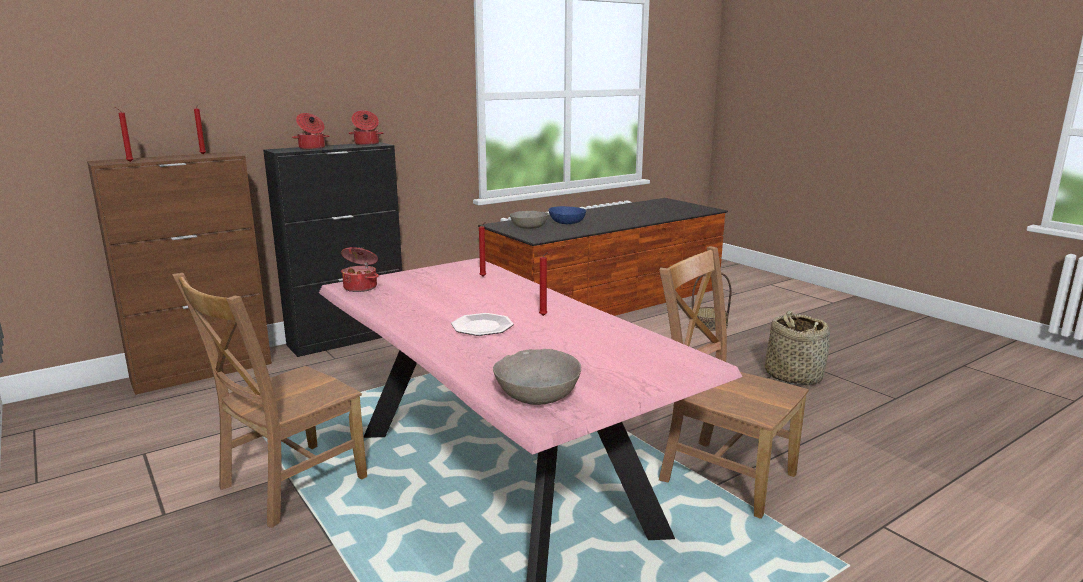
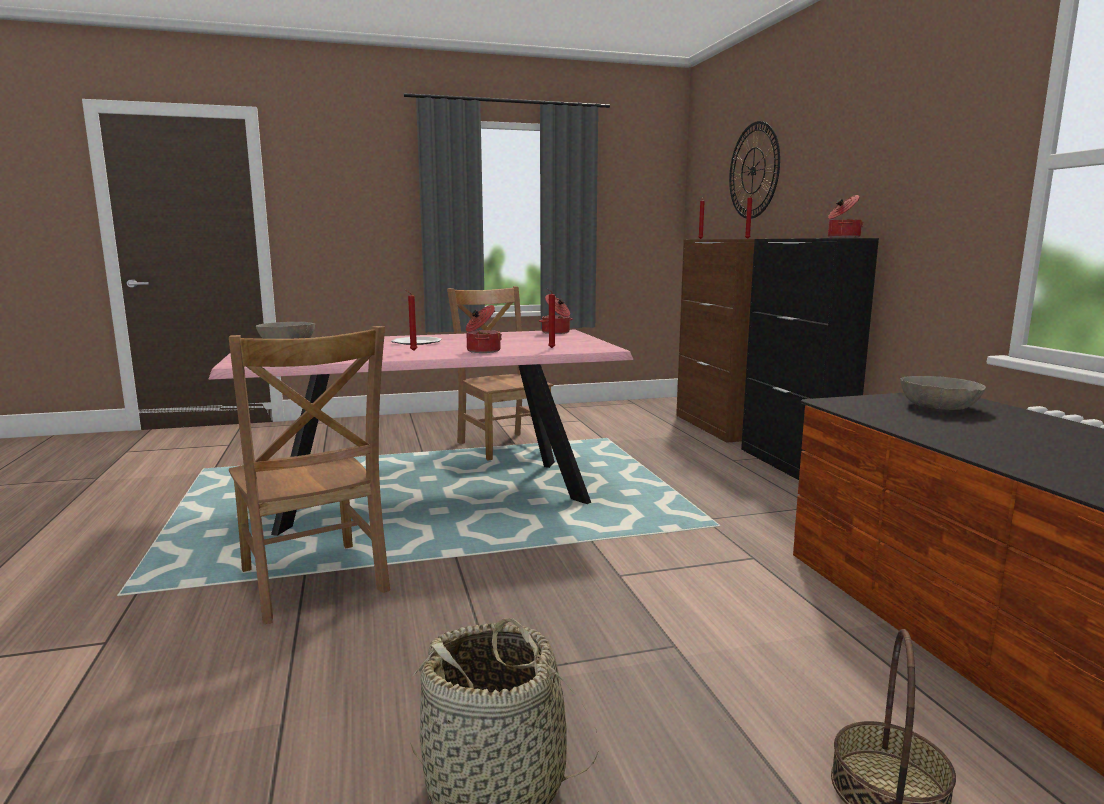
camera: 110 degrees right, 5 degrees down
cooking pot [292,113,330,150] -> cooking pot moved to [466,305,502,353]
blue bowl [548,206,586,224] -> none
brown chair [659,246,809,519] -> brown chair turned 90 degrees clockwise [229,326,390,624]
none -> wall clock [729,121,780,219]

